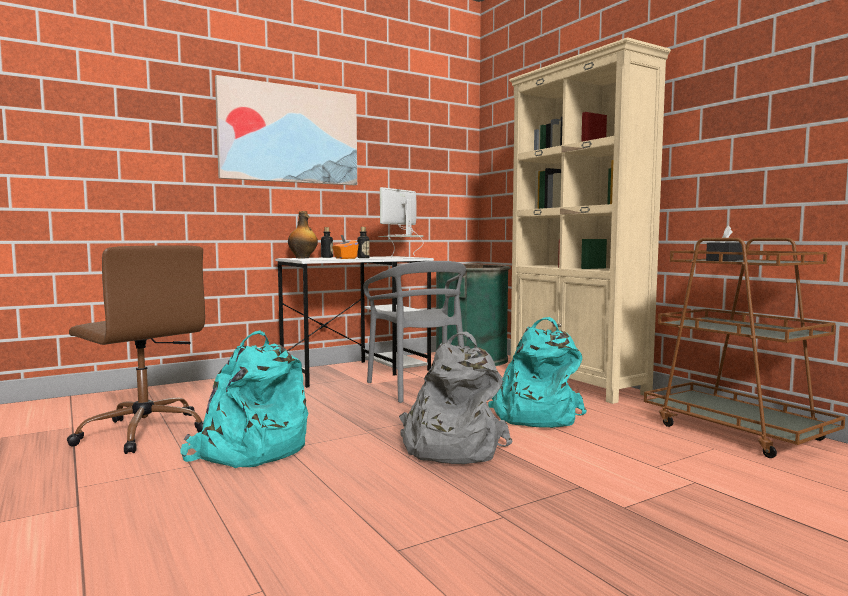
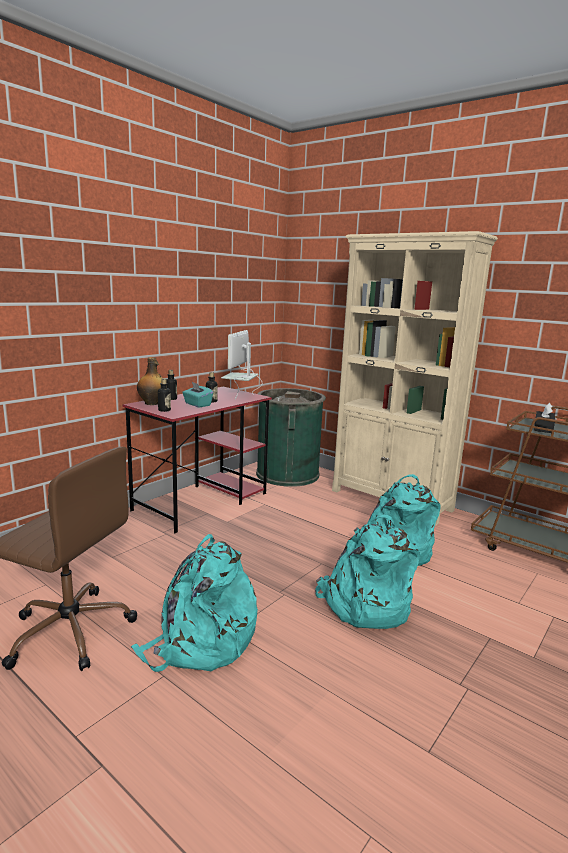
camera: 20 degrees left, 10 degrees up
picture [215,75,357,185] -> none
white desk [275,256,434,388] -> red desk [123,387,272,533]
orange tissue box [332,235,358,259] -> turquoise tissue box [182,382,213,408]
grey chair [363,261,466,403] -> none
grey backpack [399,331,512,464] -> turquoise backpack [315,515,420,629]
none -> bottle [158,378,171,412]

